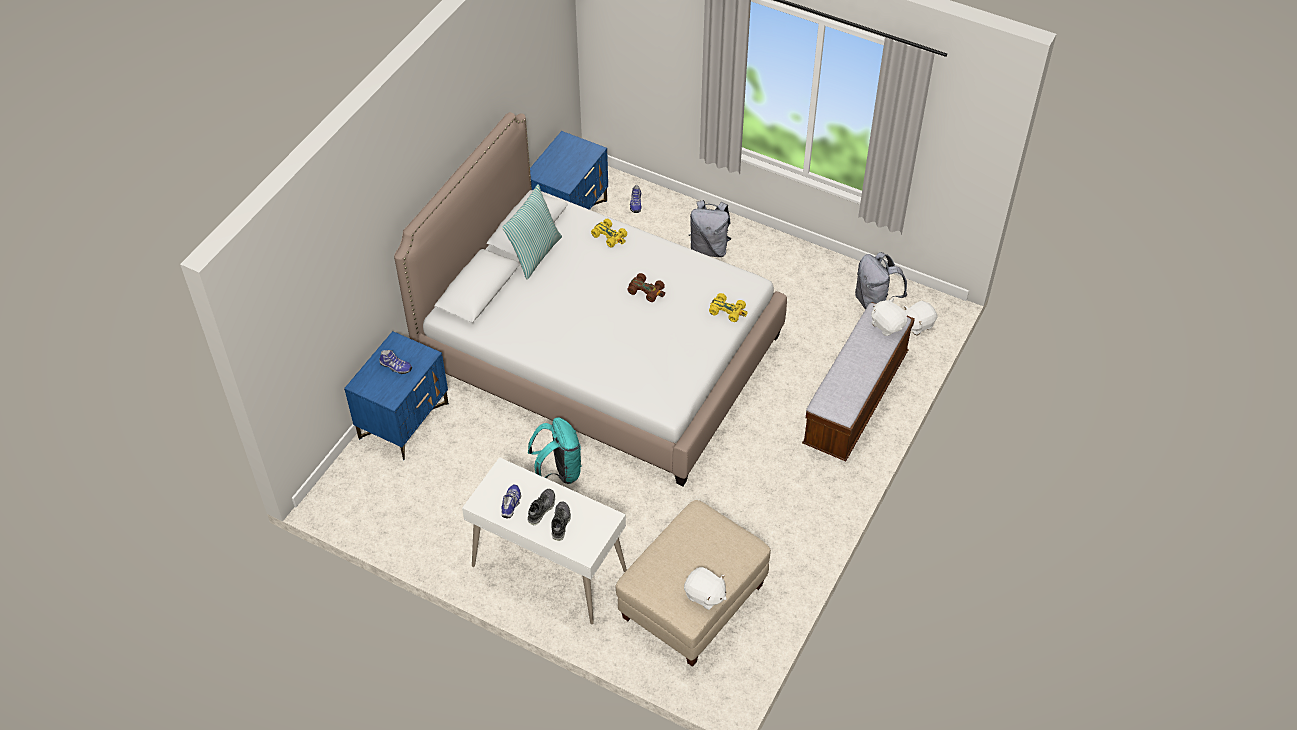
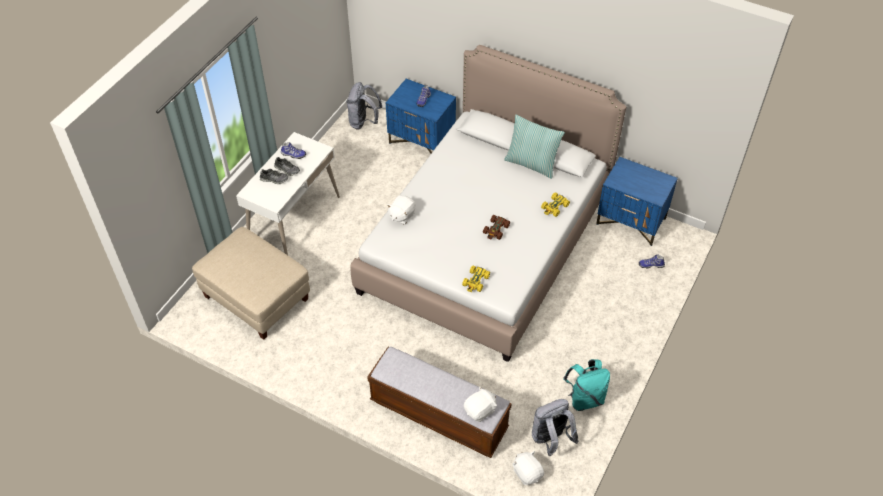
camera: 90 degrees right, 0 degrees up
turquoise backpack [528,417,582,484] -> turquoise backpack moved to [563,359,610,411]
white plush toy [684,567,727,610] -> white plush toy moved to [387,195,416,224]
grey backpack [689,200,732,257] -> grey backpack moved to [346,82,382,130]

